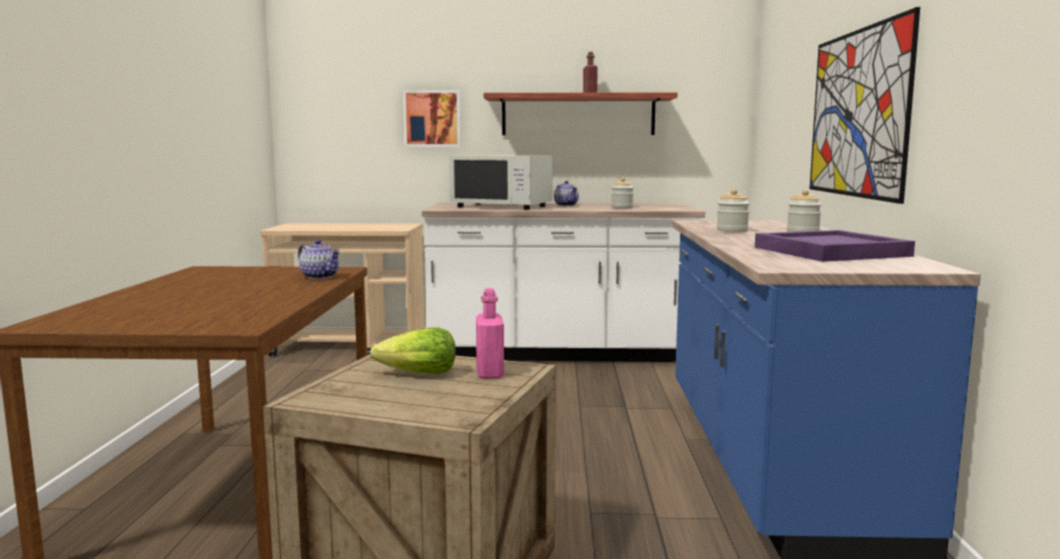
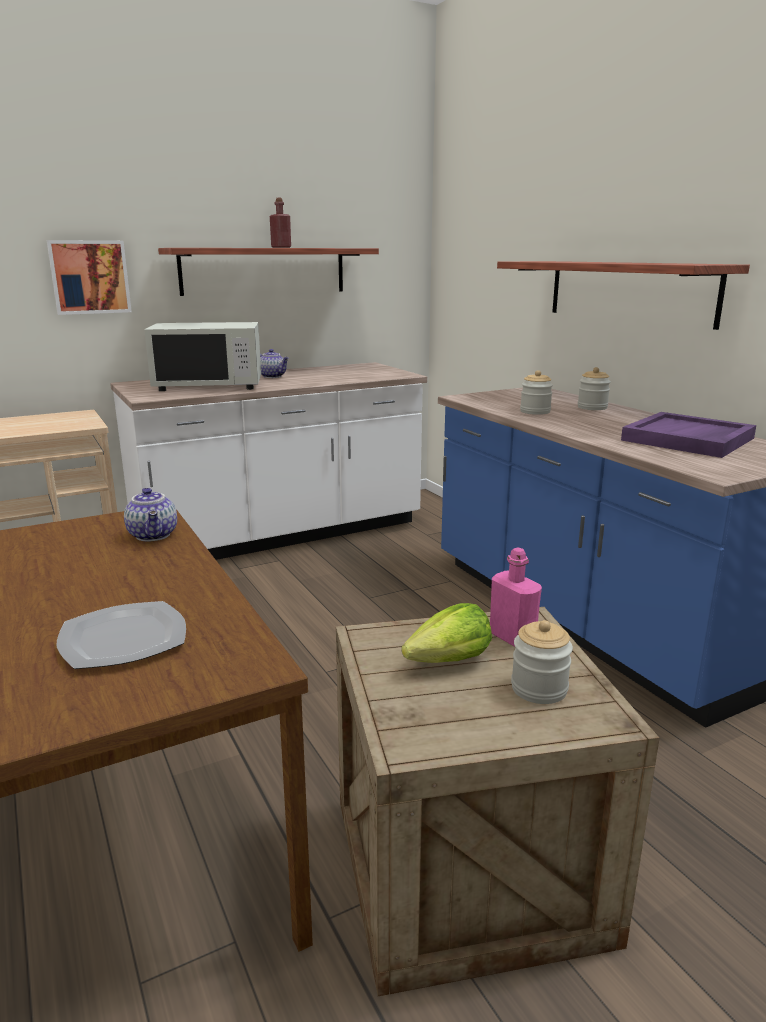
camera: 30 degrees left, 10 degrees up
teapot [298,239,340,279] -> teapot turned 60 degrees clockwise [124,488,177,541]
jar [611,177,634,209] -> jar moved to [511,620,573,704]
picture [810,7,920,204] -> shelf [497,261,750,330]
none -> plate [56,601,186,669]

